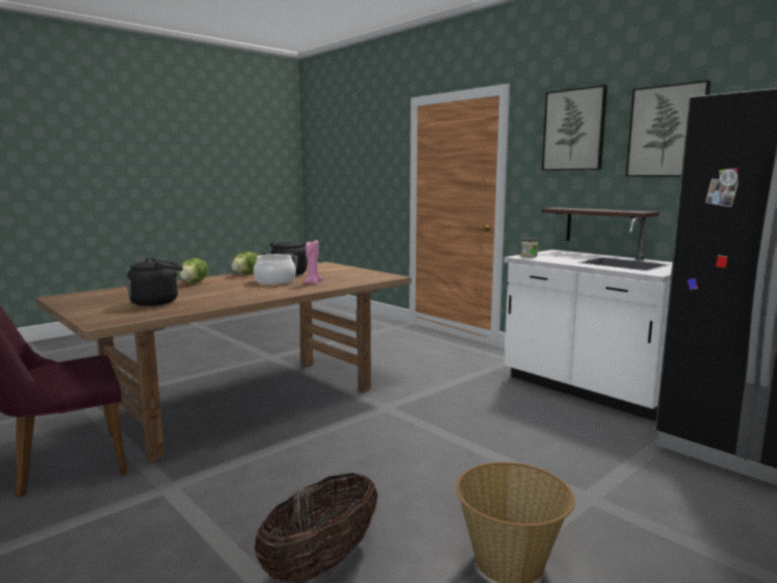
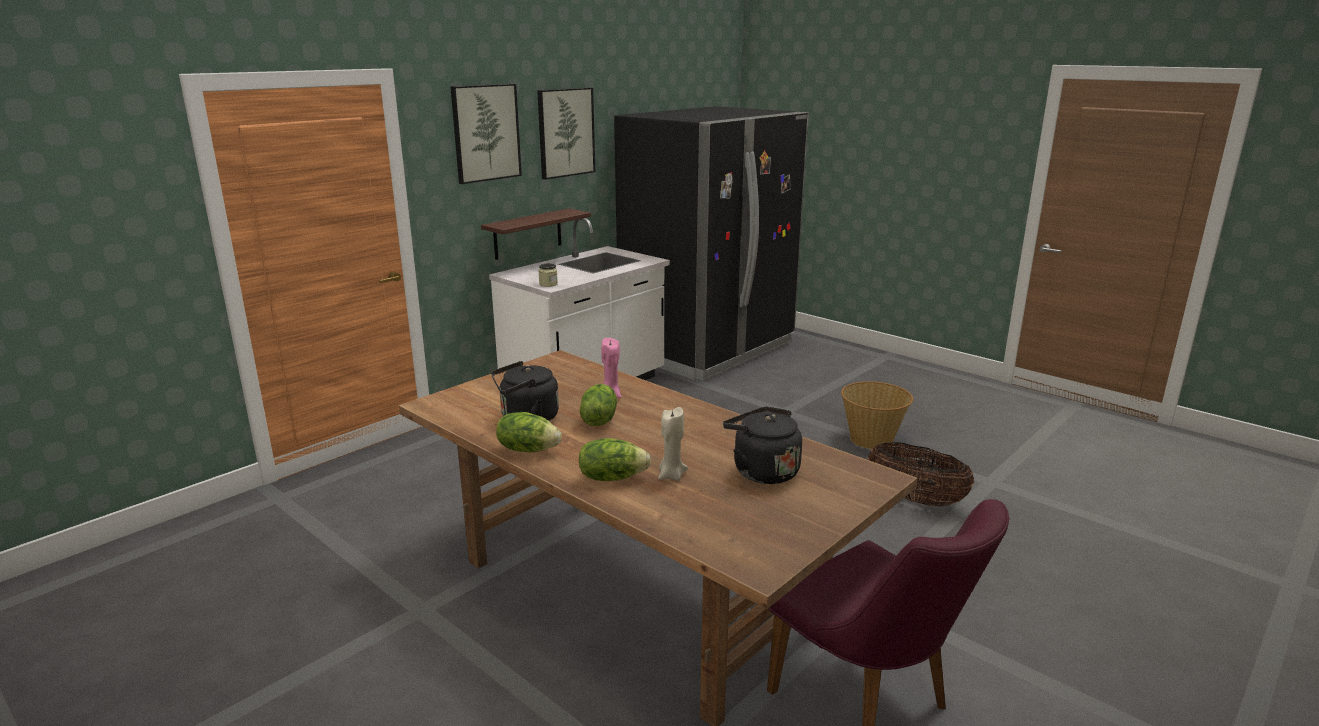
camera: 95 degrees left, 10 degrees up
cooking pot [253,254,296,285] -> lettuce [580,384,617,426]
none -> beige candle [658,407,688,481]

